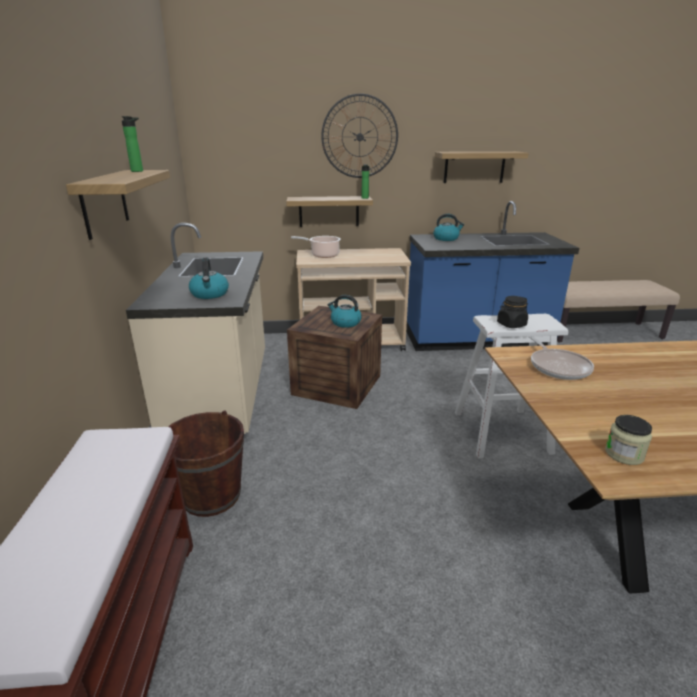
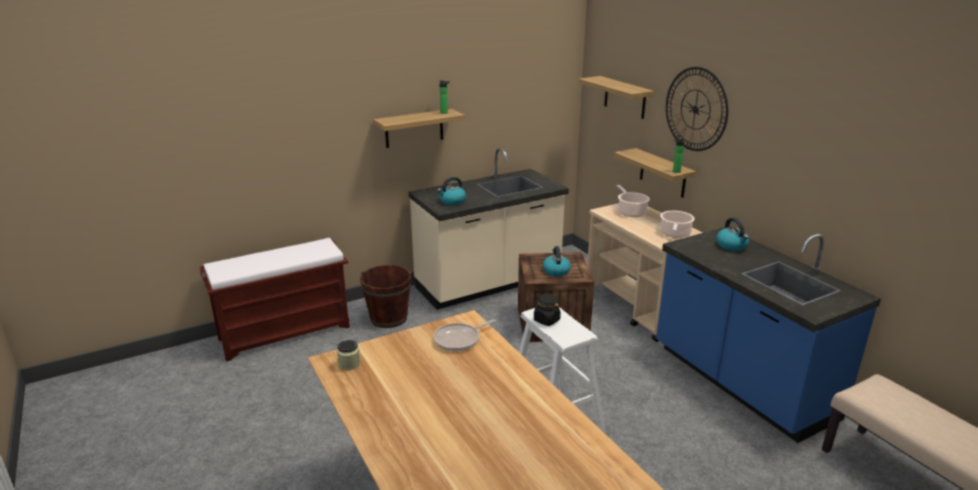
camera: 65 degrees right, 0 degrees up
shelf [435,151,529,183] -> shelf moved to [579,76,654,119]
none -> cooking pot [660,211,695,238]

